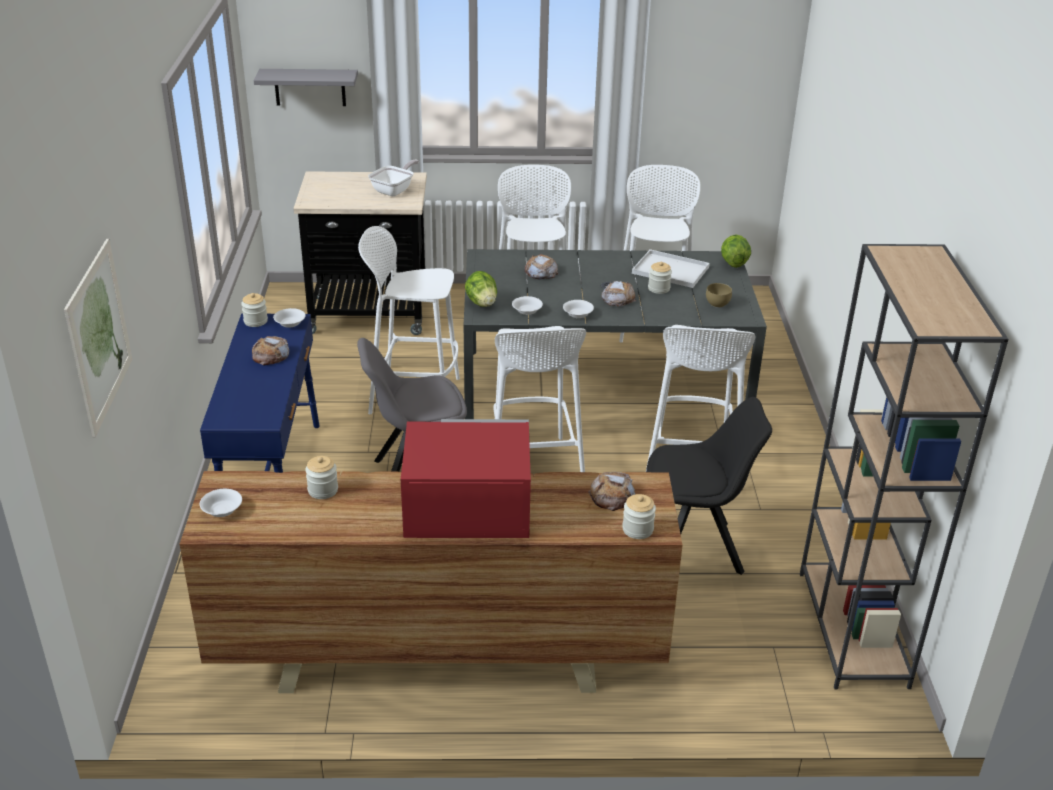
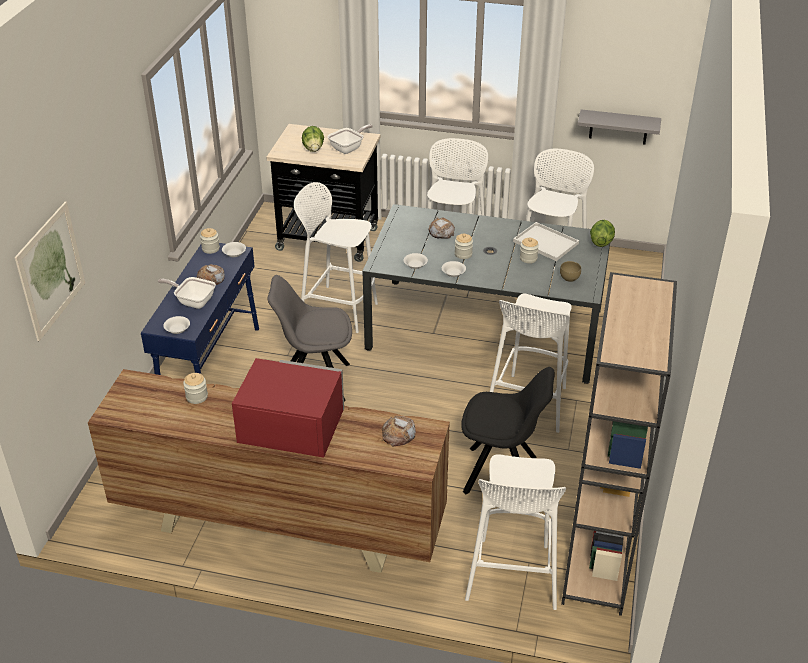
camera: 15 degrees right, 5 degrees up
white bowl [200,489,242,517] -> white bowl moved to [163,316,190,334]
grey shelf [253,69,358,106] -> grey shelf moved to [577,109,661,144]
lettuce [465,271,497,307] -> lettuce moved to [302,126,324,152]
white stool [494,326,586,472] -> white stool moved to [465,454,566,610]
bread [601,281,636,307] -> none
jar [622,494,656,539] -> jar moved to [455,234,473,259]
none -> frying pan [158,277,216,309]

